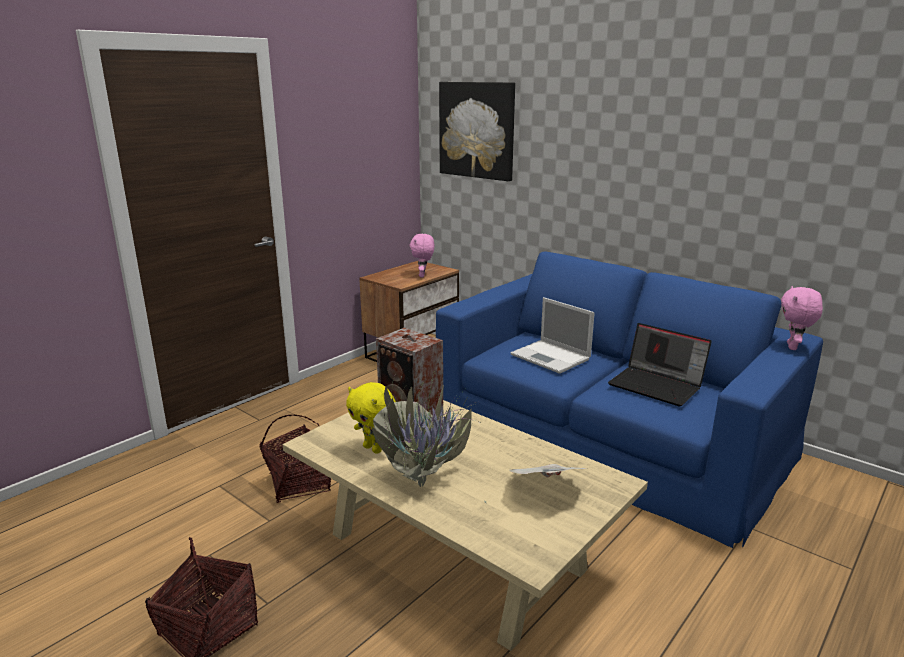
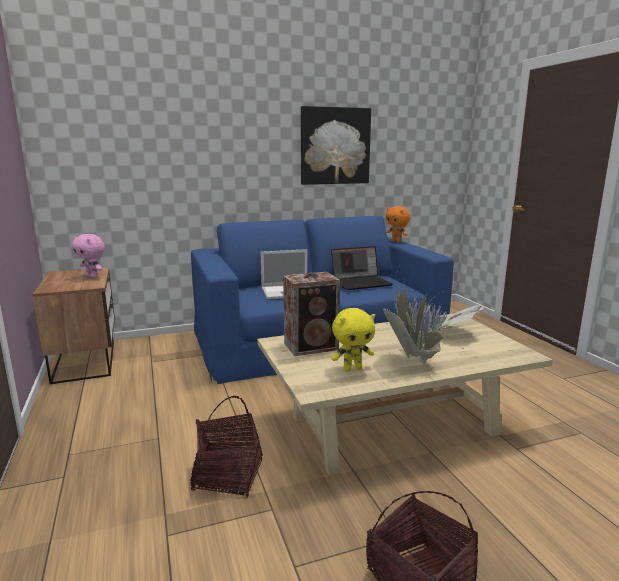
camera: 60 degrees left, 5 degrees down
picture [439,82,515,181] -> picture moved to [301,106,371,185]
pink plush toy [781,286,823,350] -> orange plush toy [386,206,410,242]

